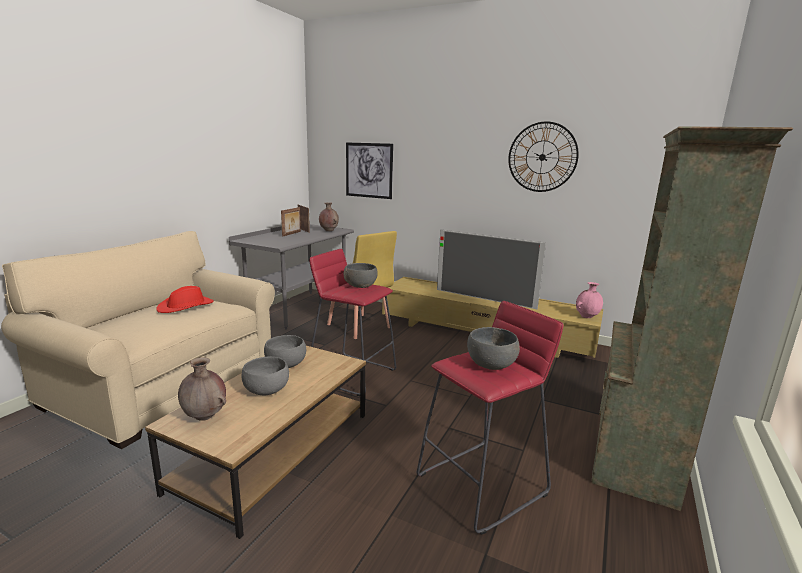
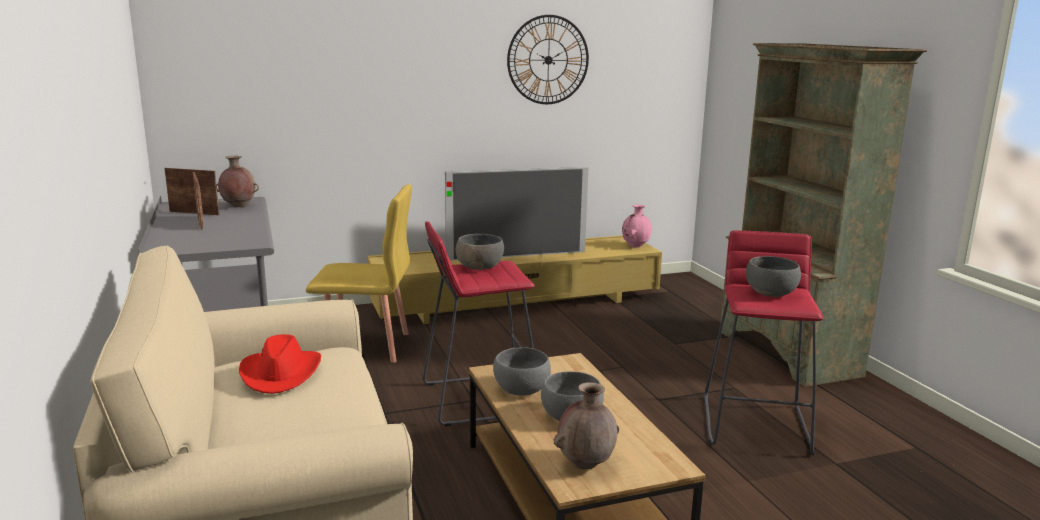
camera: 45 degrees left, 0 degrees up
picture [346,142,393,199] -> none

